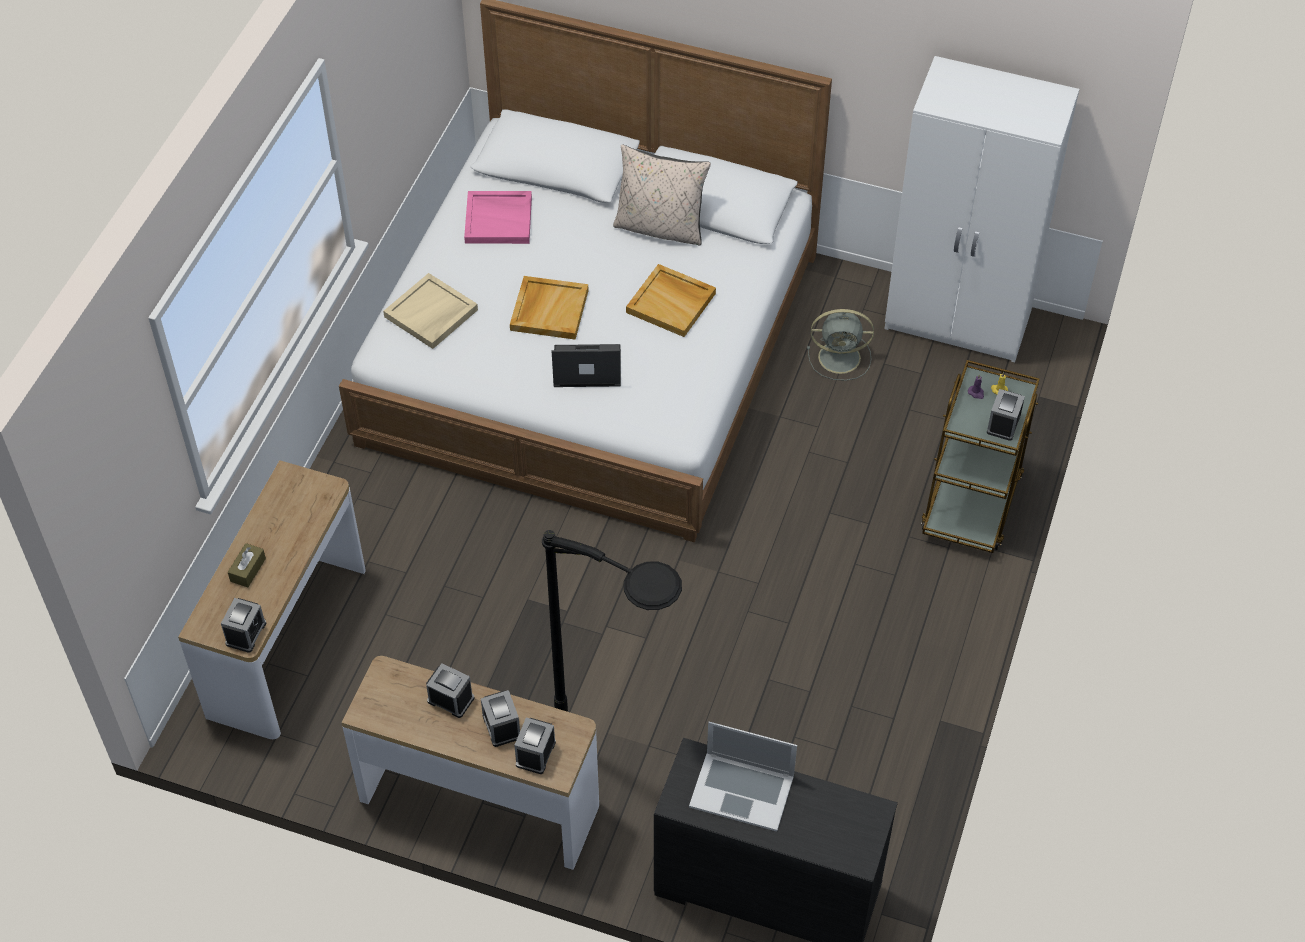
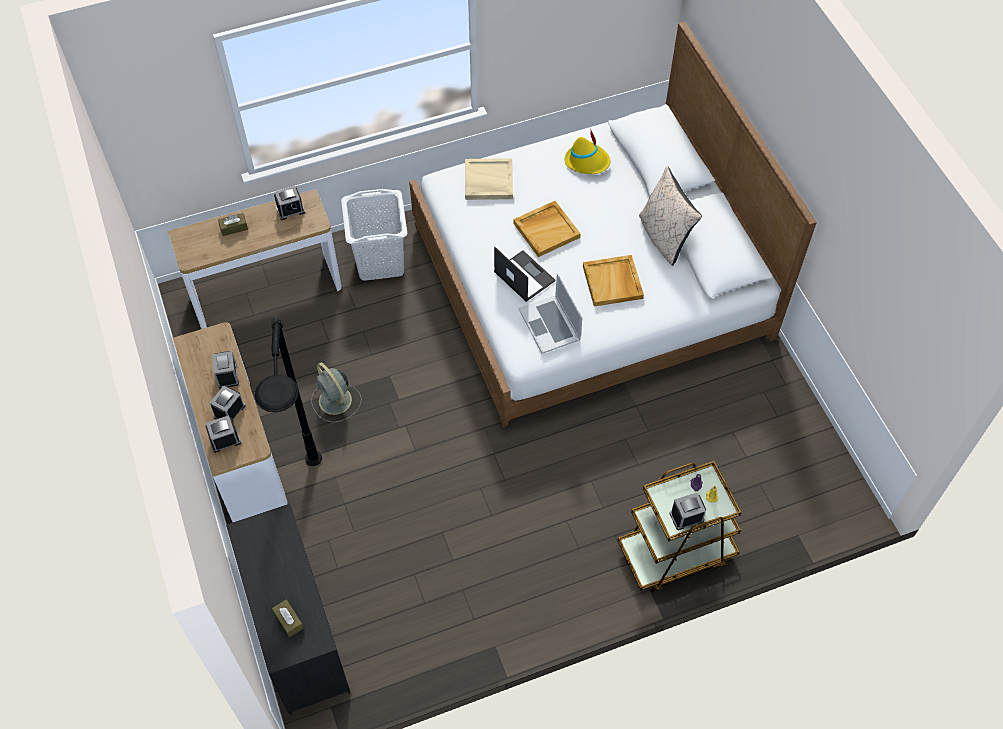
camera: 50 degrees right, 5 degrees up
alarm clock [221,598,266,653] -> alarm clock moved to [274,186,305,220]
pink tray [464,191,532,244] -> yellow hat [565,128,611,174]
laptop [689,722,797,832] -> laptop moved to [519,273,582,354]
grey fan [807,309,874,381] -> grey fan moved to [311,363,361,422]
white wardrobe [885,56,1079,362] -> none
none -> brown tissue box [272,599,304,637]
none -> white laundry basket [341,189,407,281]

